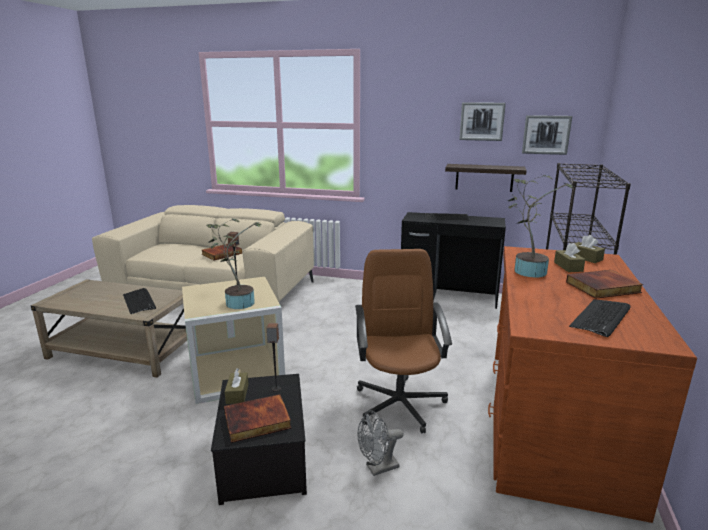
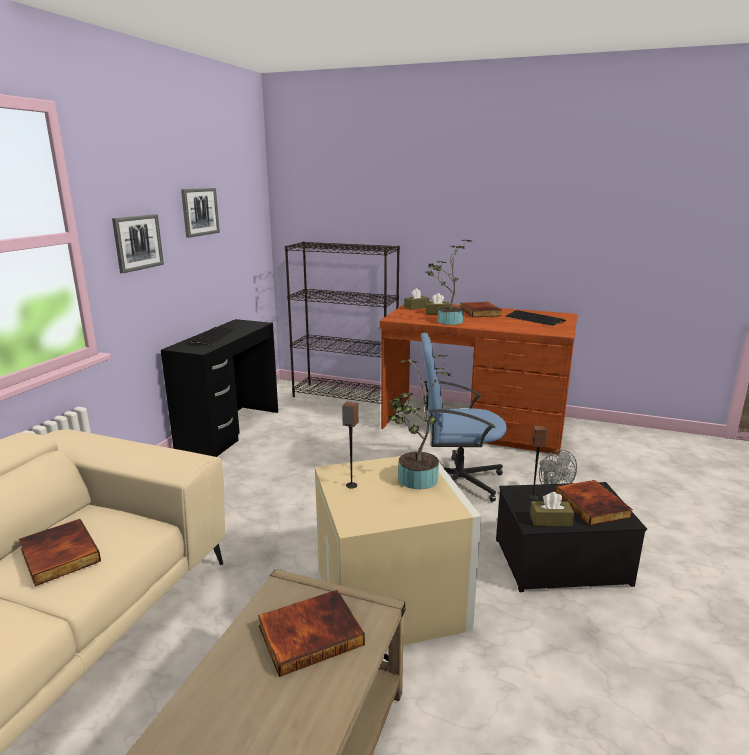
camera: 85 degrees left, 0 degrees up
keyboard [123,288,156,314] -> book [258,590,365,677]
brown office chair [355,249,452,433] -> blue office chair [421,333,507,502]
shelf [445,164,527,192] -> none
picture [522,115,572,155] -> picture moved to [112,214,164,273]

